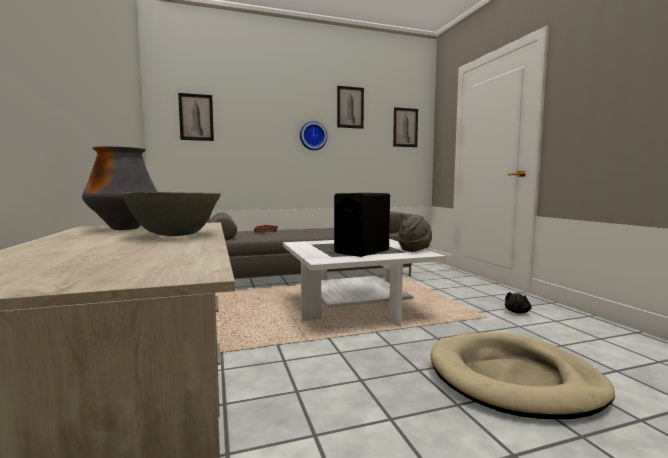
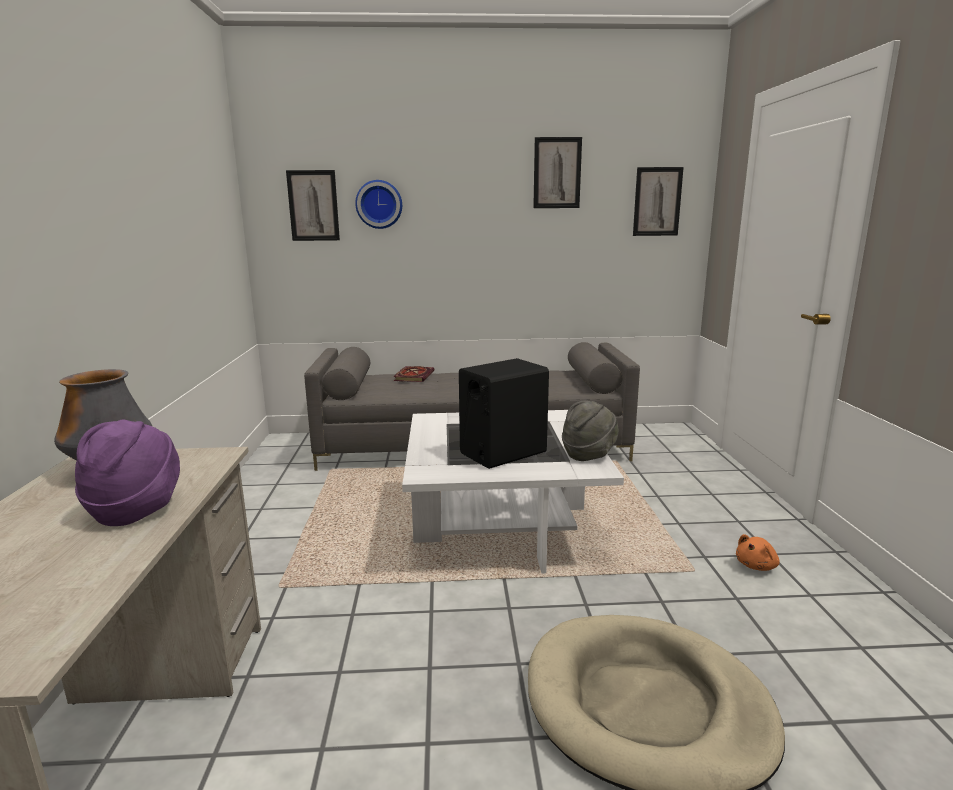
camera: 15 degrees right, 10 degrees up
grey bowl [120,192,221,236] -> purple hat [75,420,180,526]
wall clock [300,121,327,150] -> wall clock moved to [355,180,402,229]
black plush toy [505,292,532,313] -> orange plush toy [736,534,780,571]

